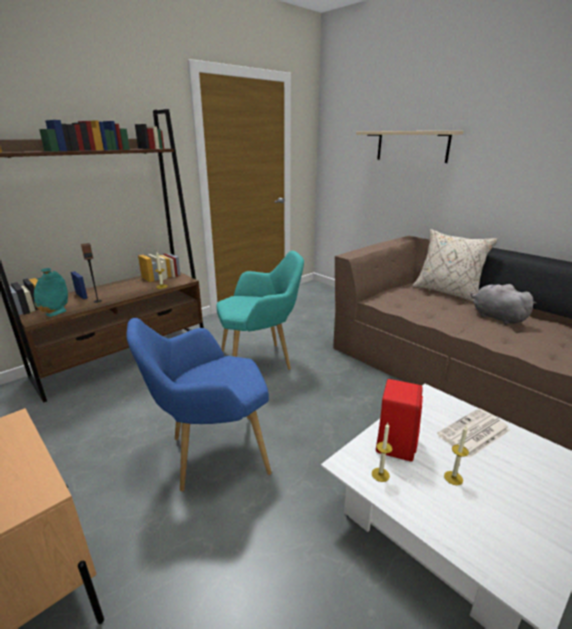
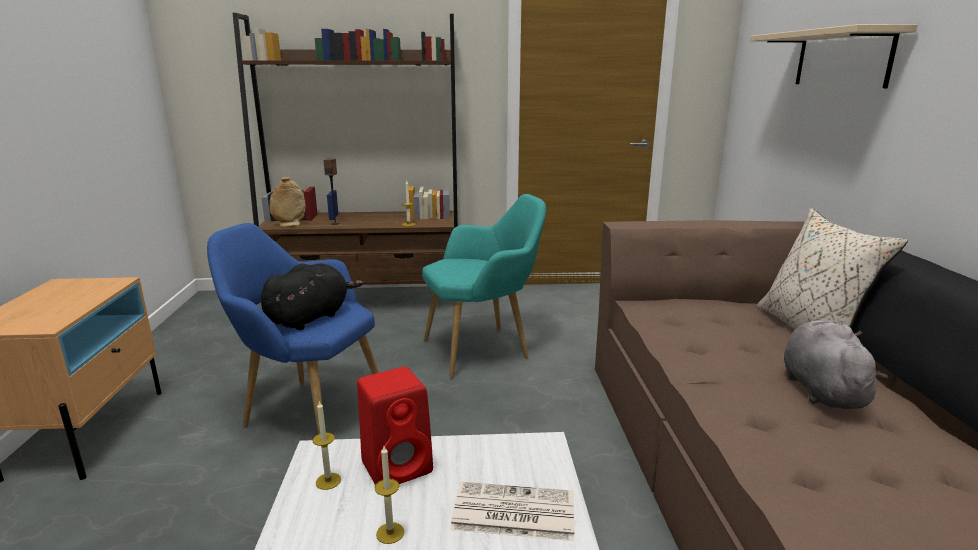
camera: 40 degrees right, 5 degrees down
turquoise vase [34,268,68,317] -> beige vase [270,177,306,227]
turquoise armchair [216,251,304,370] -> turquoise armchair turned 45 degrees counterclockwise [422,194,546,378]
none -> black plush toy [261,263,363,330]

